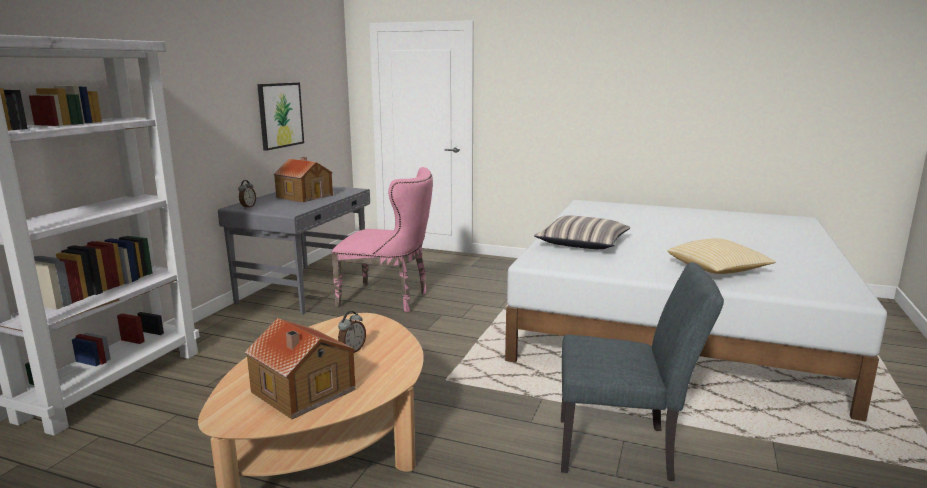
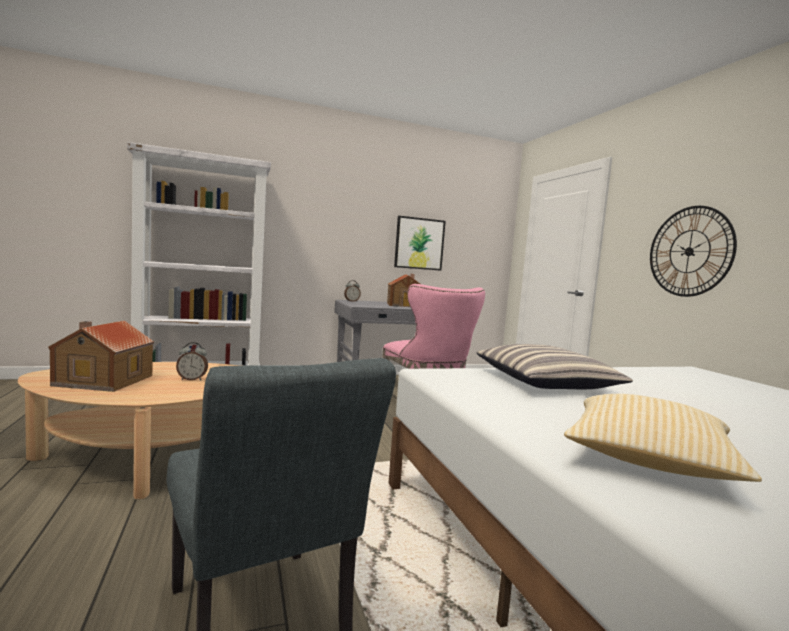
camera: 50 degrees right, 10 degrees down
none -> wall clock [650,206,737,297]

